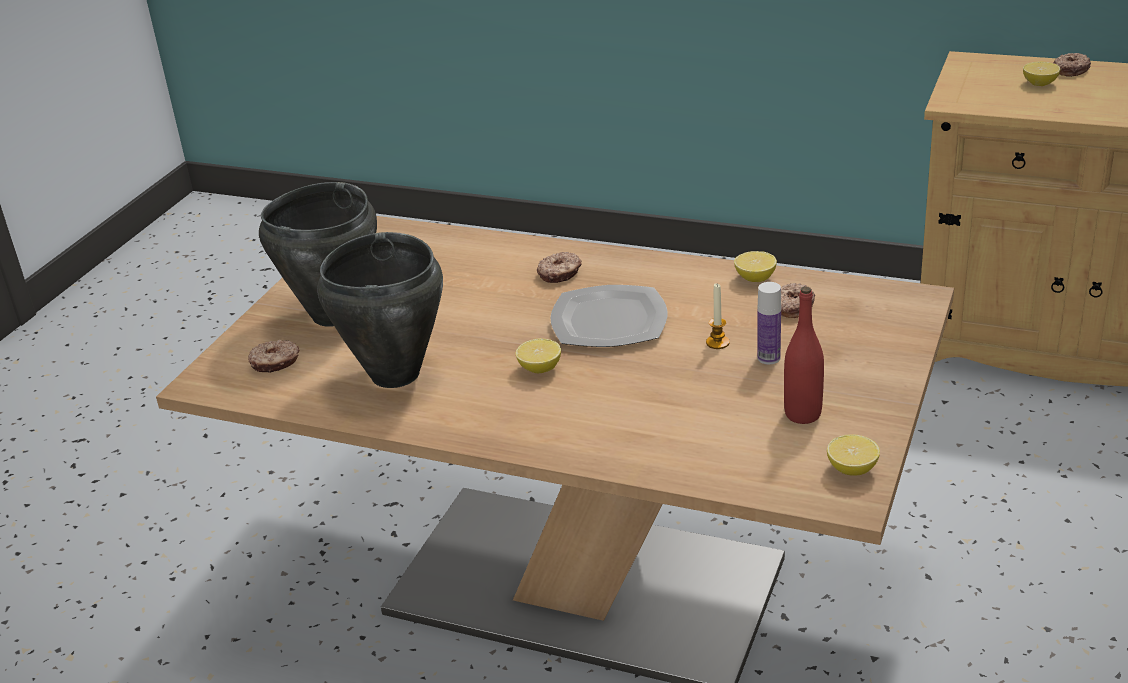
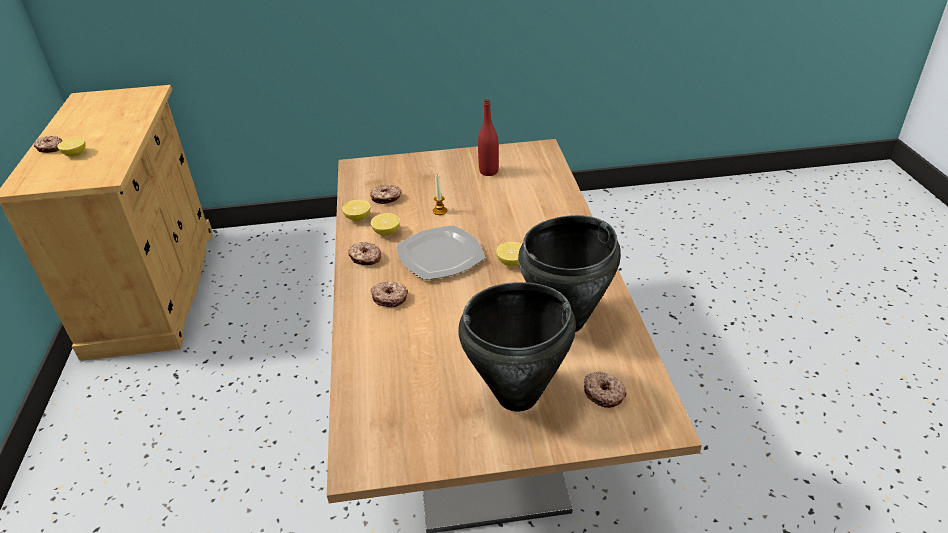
camera: 120 degrees left, 5 degrees up
bottle [757,282,781,364] -> none
lemon [827,434,880,475] -> lemon moved to [371,213,400,236]
none -> donut [348,242,381,265]

